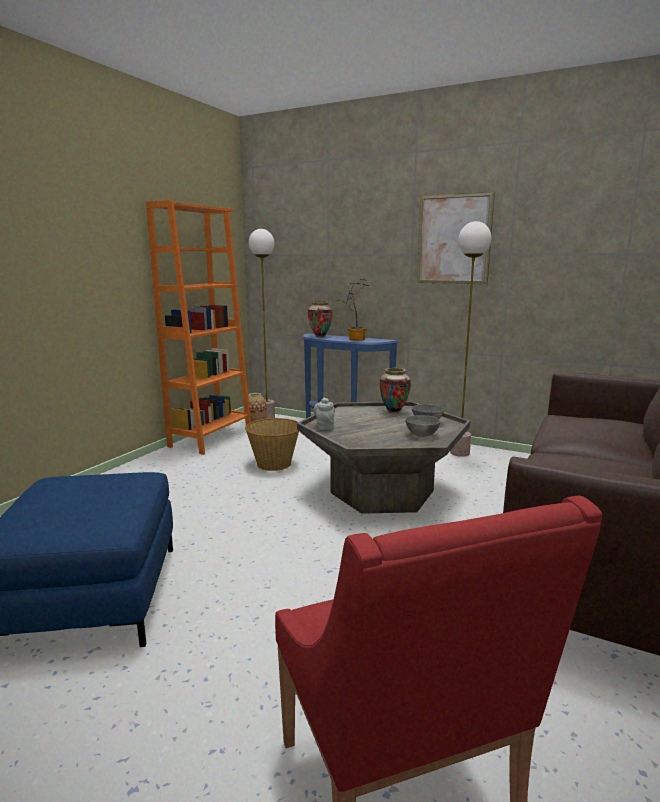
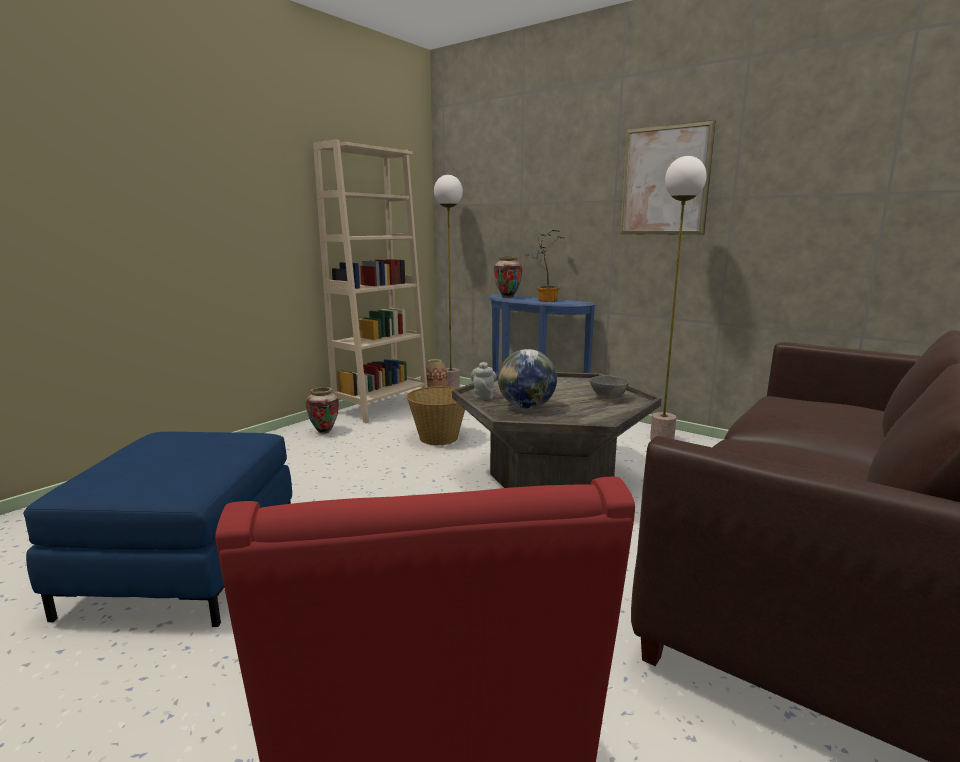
camera: 10 degrees right, 0 degrees up
orange bookcase [146,200,251,455] -> beige bookcase [313,139,427,423]
vase [379,368,411,413] -> vase moved to [305,387,339,434]
grey bowl [405,415,440,437] -> none
none -> globe [498,349,557,409]

